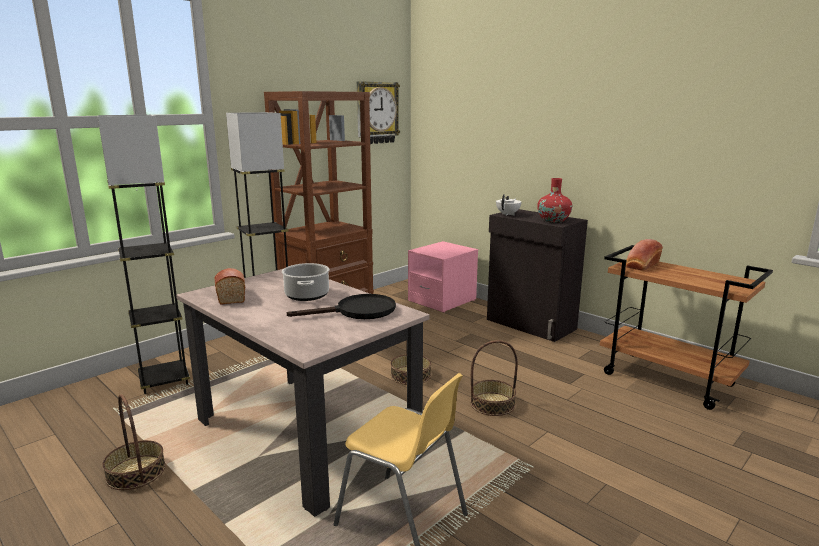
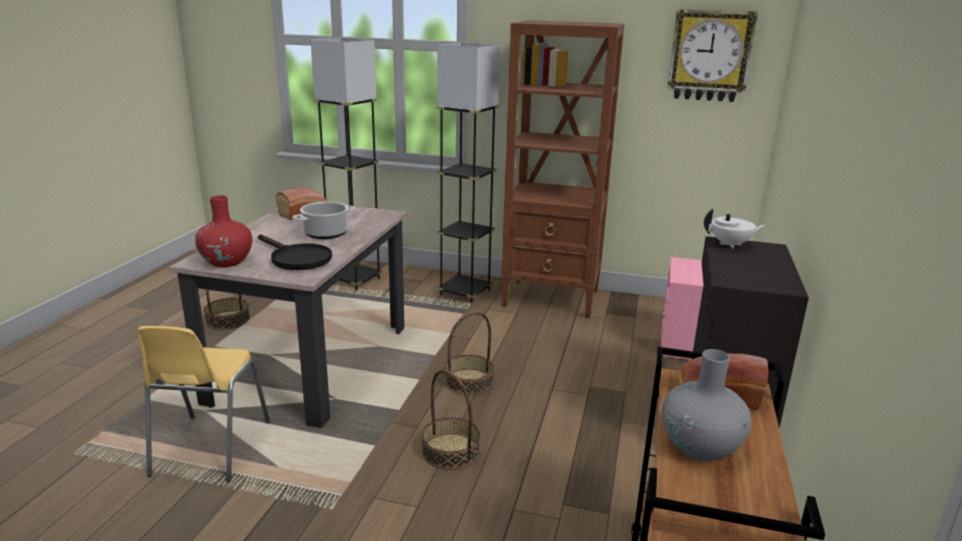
camera: 60 degrees right, 5 degrees up
red vase [537,178,572,223] -> red vase moved to [195,195,252,267]
none -> grey vase [662,349,751,461]

